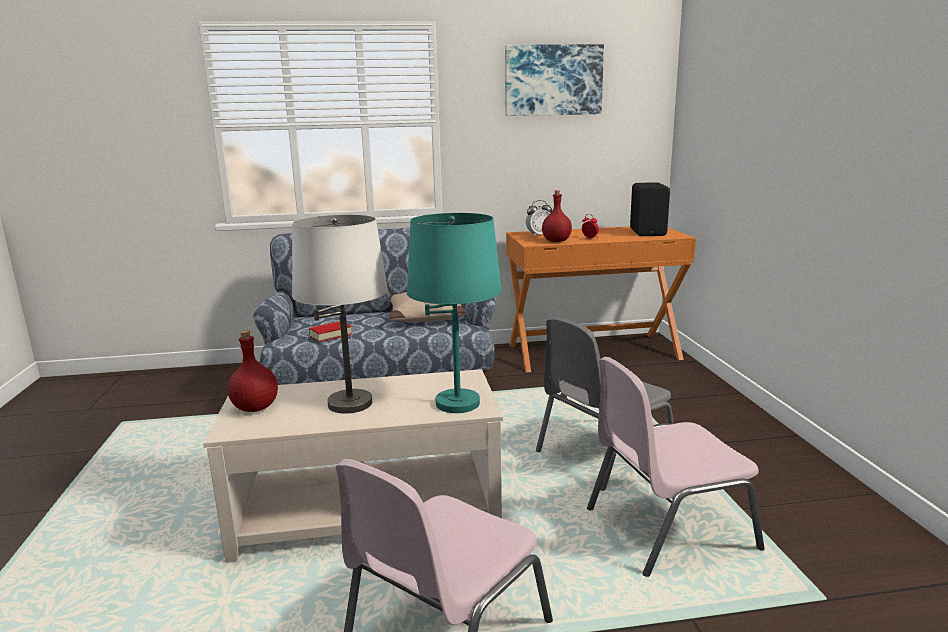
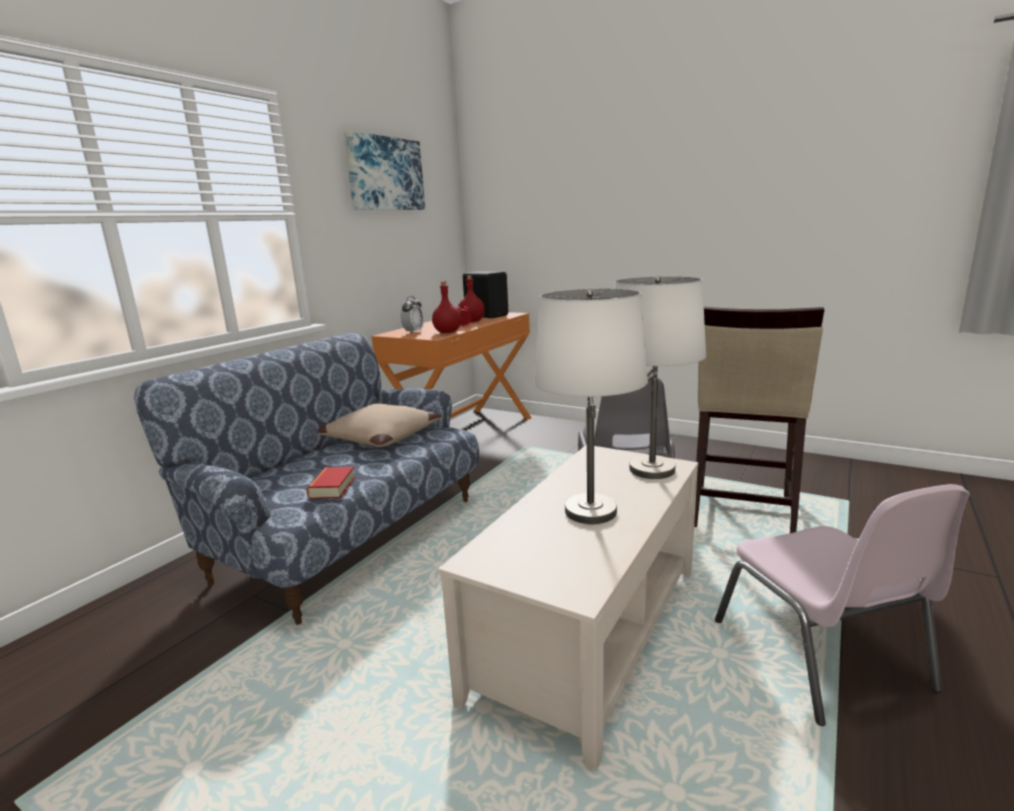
camera: 50 degrees left, 0 degrees up
red bottle [227,330,278,412] -> red bottle moved to [459,275,485,322]
turquoise table lamp [407,213,502,413] -> white table lamp [614,276,706,479]
pink chair [587,357,765,577] -> beige stool [694,307,824,533]

